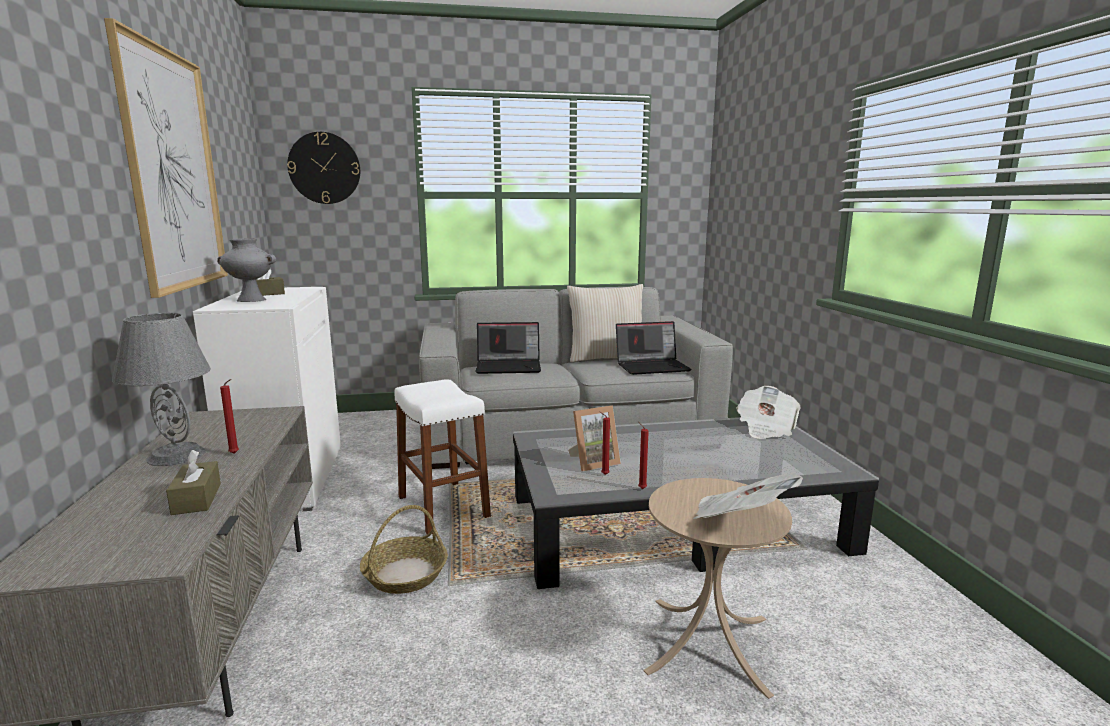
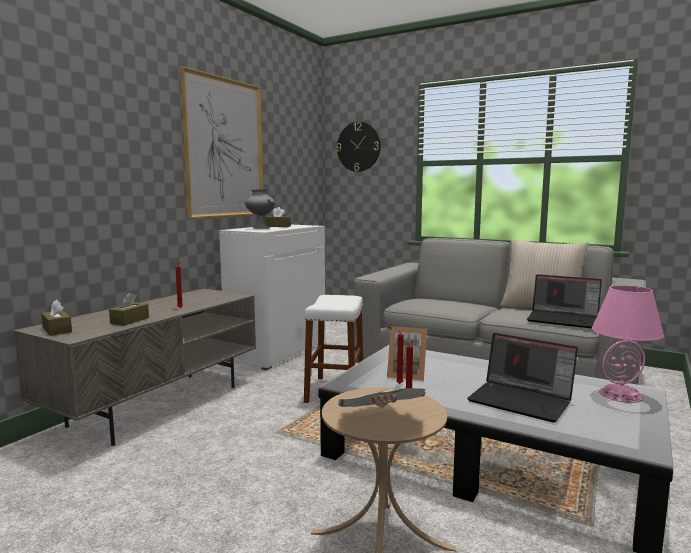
camera: 40 degrees right, 5 degrees down
grey table lamp [112,313,211,466] -> none
basket [360,505,448,594] -> none
laptop [475,322,541,374] -> laptop moved to [467,333,578,423]
newspaper [736,386,801,439] -> pink table lamp [592,285,664,403]
none -> brown tissue box [41,300,72,336]

